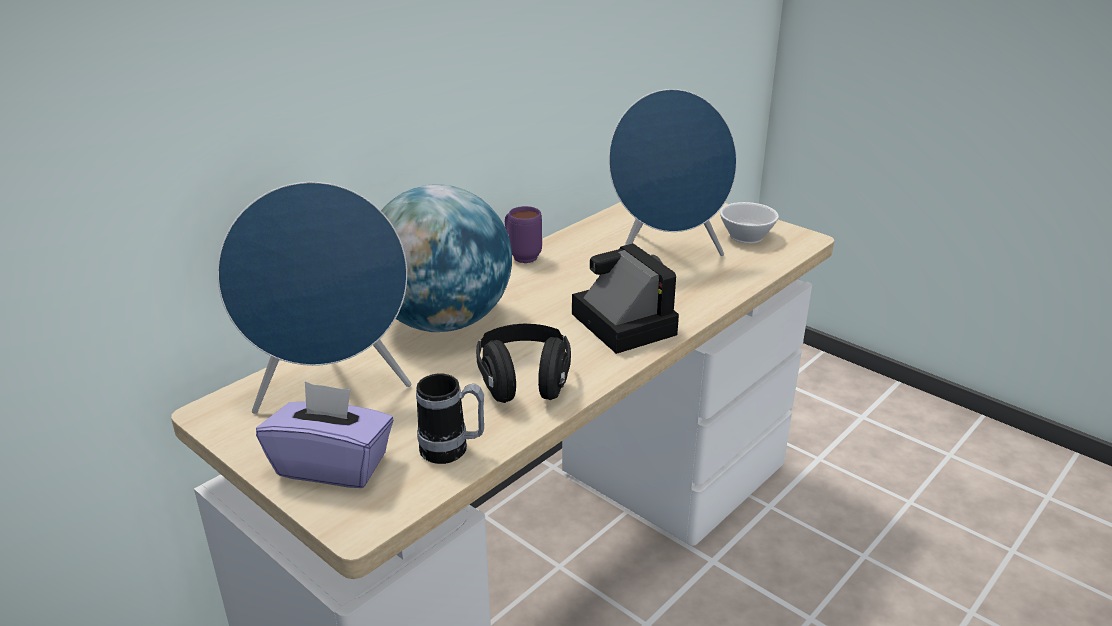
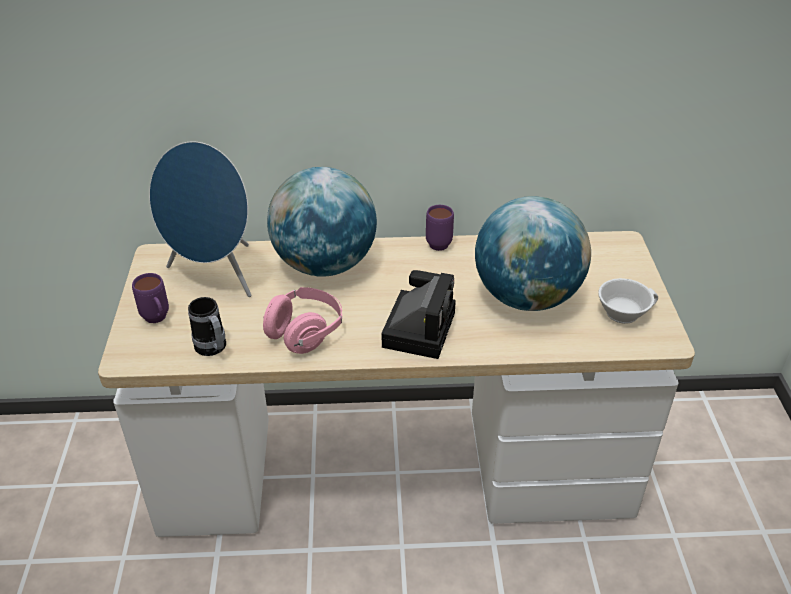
camera: 45 degrees right, 10 degrees up
purple tissue box [256,381,394,488] -> purple mug [132,273,169,323]
black headphones [476,324,571,403] -> pink headphones [263,287,342,354]
blue speaker [609,89,737,256] -> globe [475,196,591,311]

